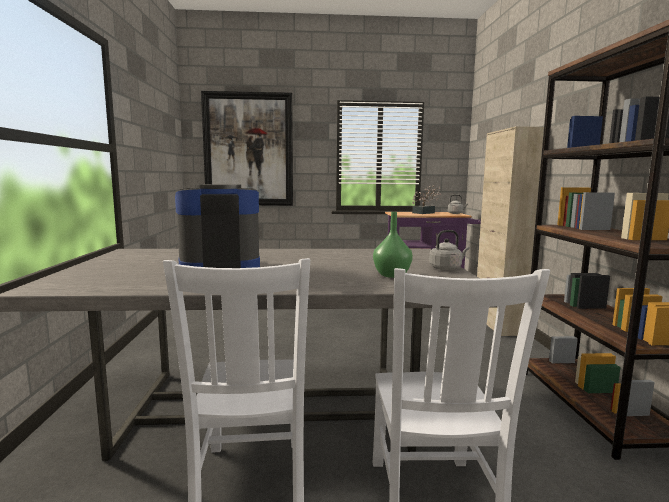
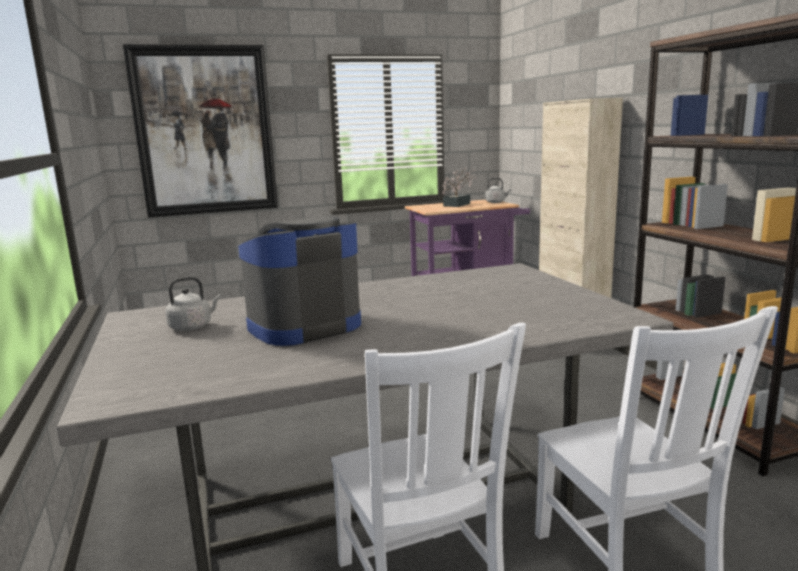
camera: 15 degrees left, 5 degrees up
green vase [373,212,413,278] -> none
grey kettle [429,230,470,270] -> grey kettle moved to [165,277,221,331]

